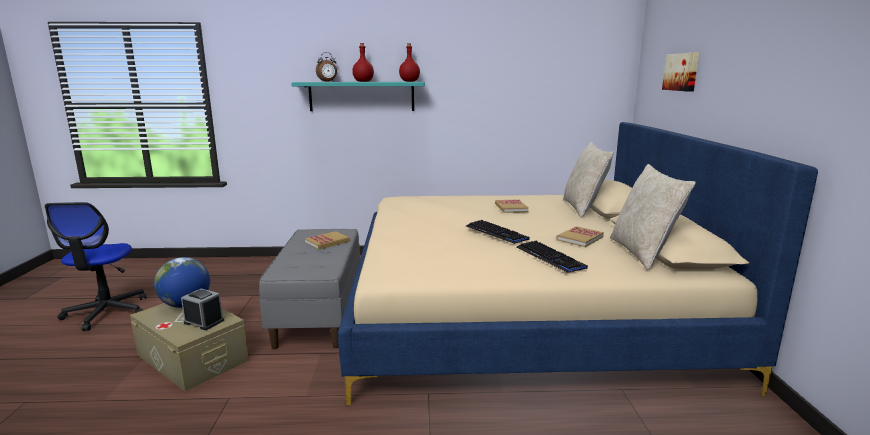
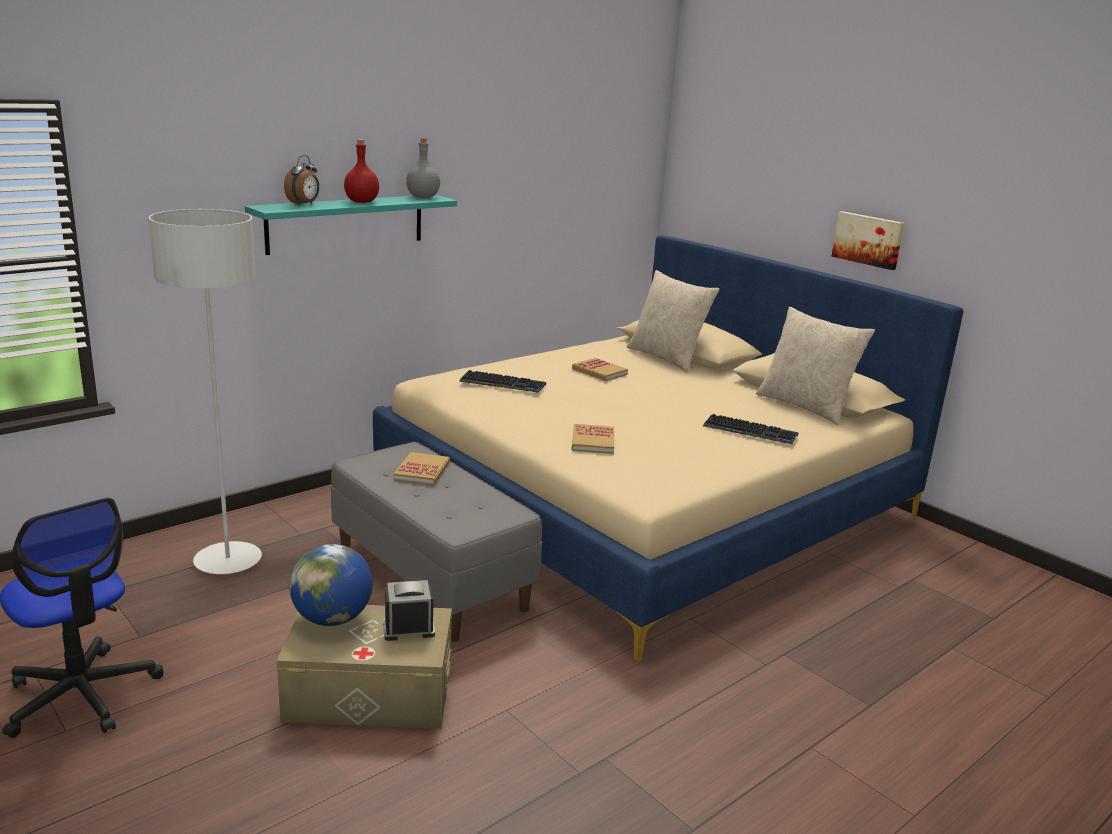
camera: 40 degrees left, 5 degrees up
red bottle [399,43,420,82] -> grey bottle [406,138,440,198]
keyboard [466,220,529,244] -> keyboard moved to [459,370,546,393]
book [556,226,604,247] -> book moved to [571,424,614,454]
picture [662,53,699,92] -> picture moved to [832,211,904,270]
none -> grey floor lamp [148,209,262,574]

